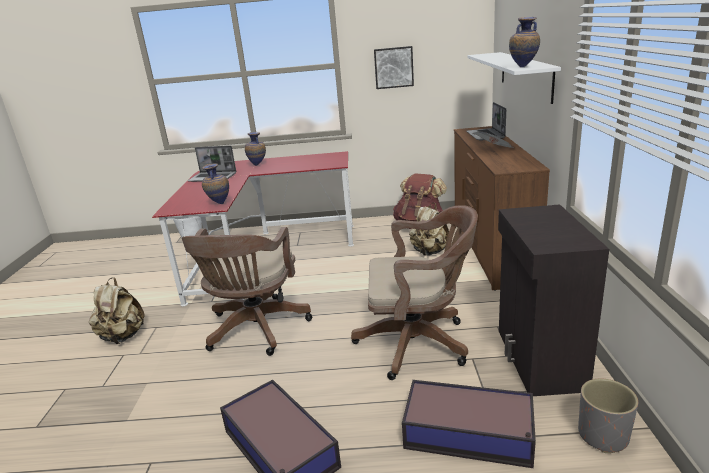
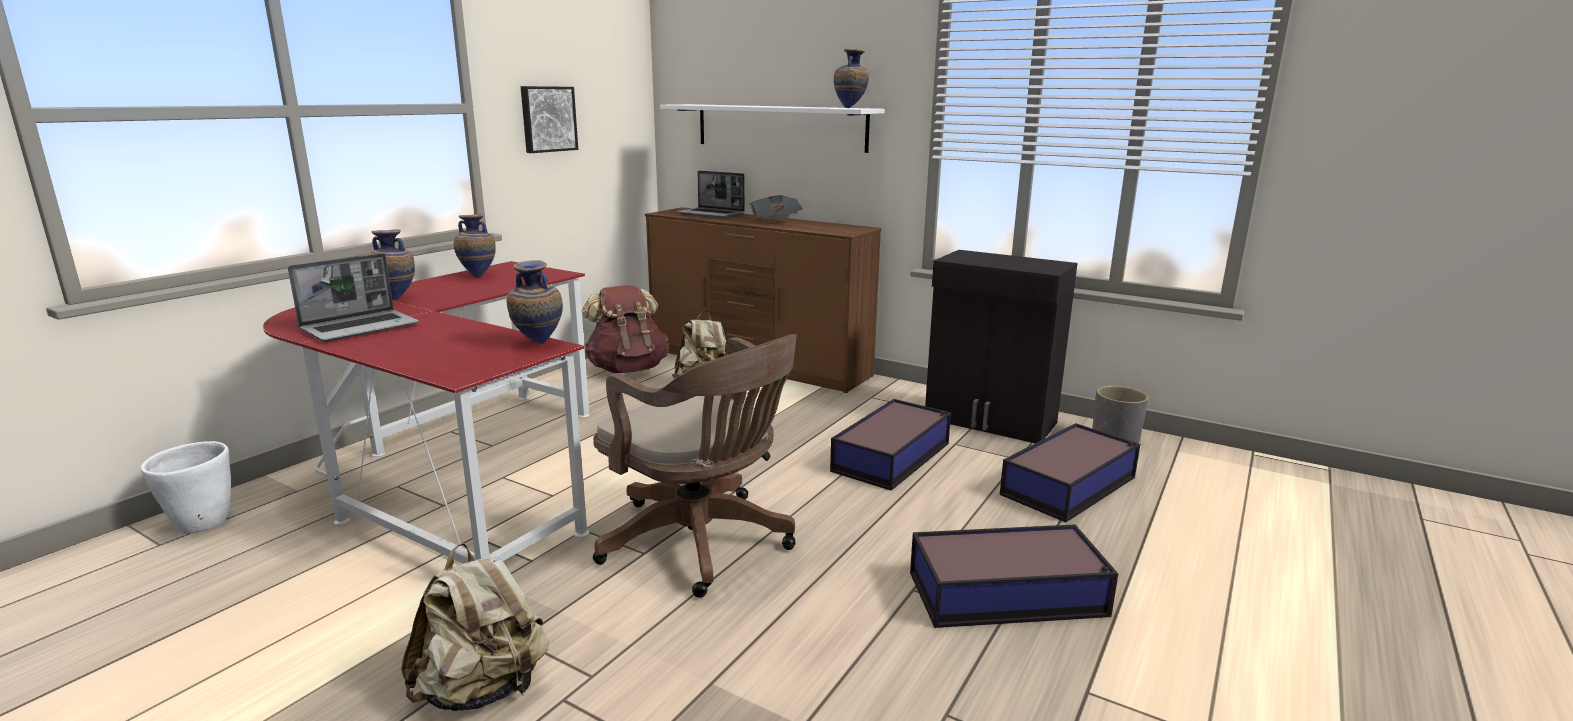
camera: 60 degrees left, 5 degrees down
brown office chair [351,205,478,380] -> storage box [830,399,951,491]
none -> vase [454,214,496,277]

